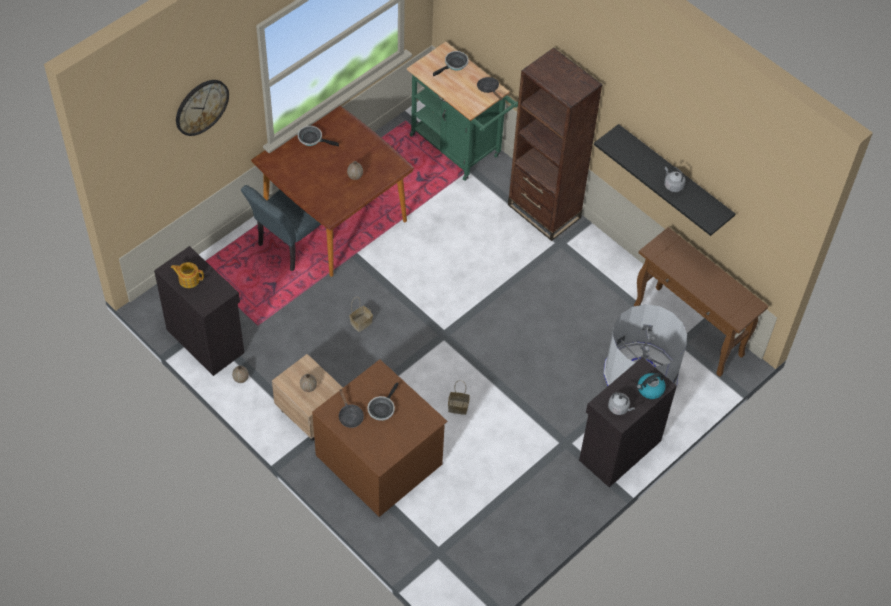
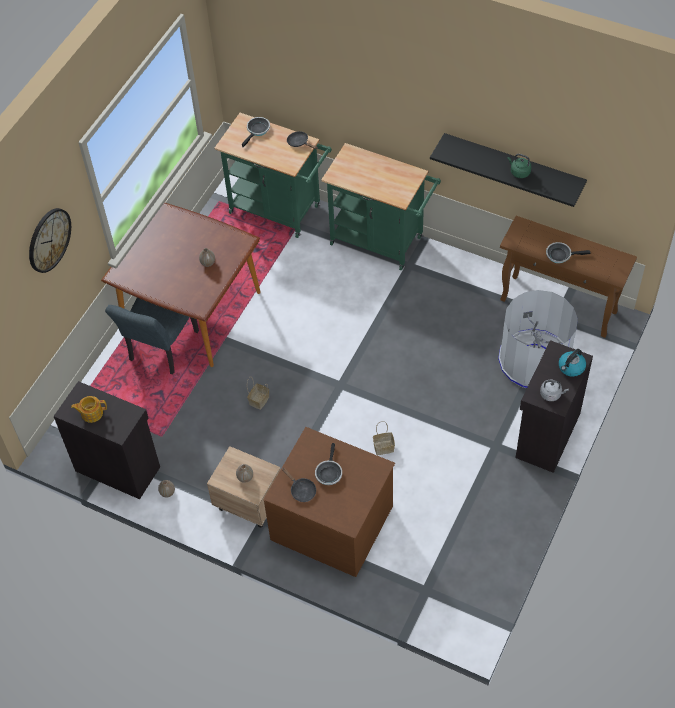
camera: 15 degrees left, 0 degrees up
frying pan [298,126,339,146] -> frying pan moved to [546,242,591,263]
brown bookcase [508,48,603,241] -> green cart [321,143,441,270]
grey kettle [664,167,686,192] -> green kettle [507,154,531,178]

